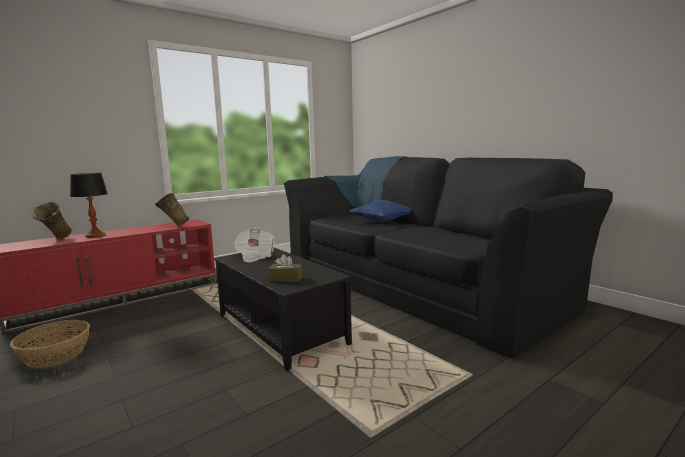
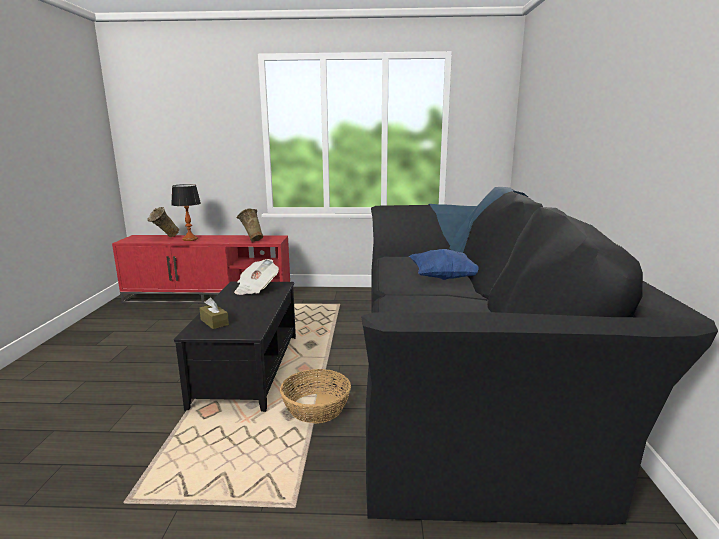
camera: 40 degrees right, 5 degrees up
basket [10,320,90,368] -> basket moved to [280,369,351,424]

